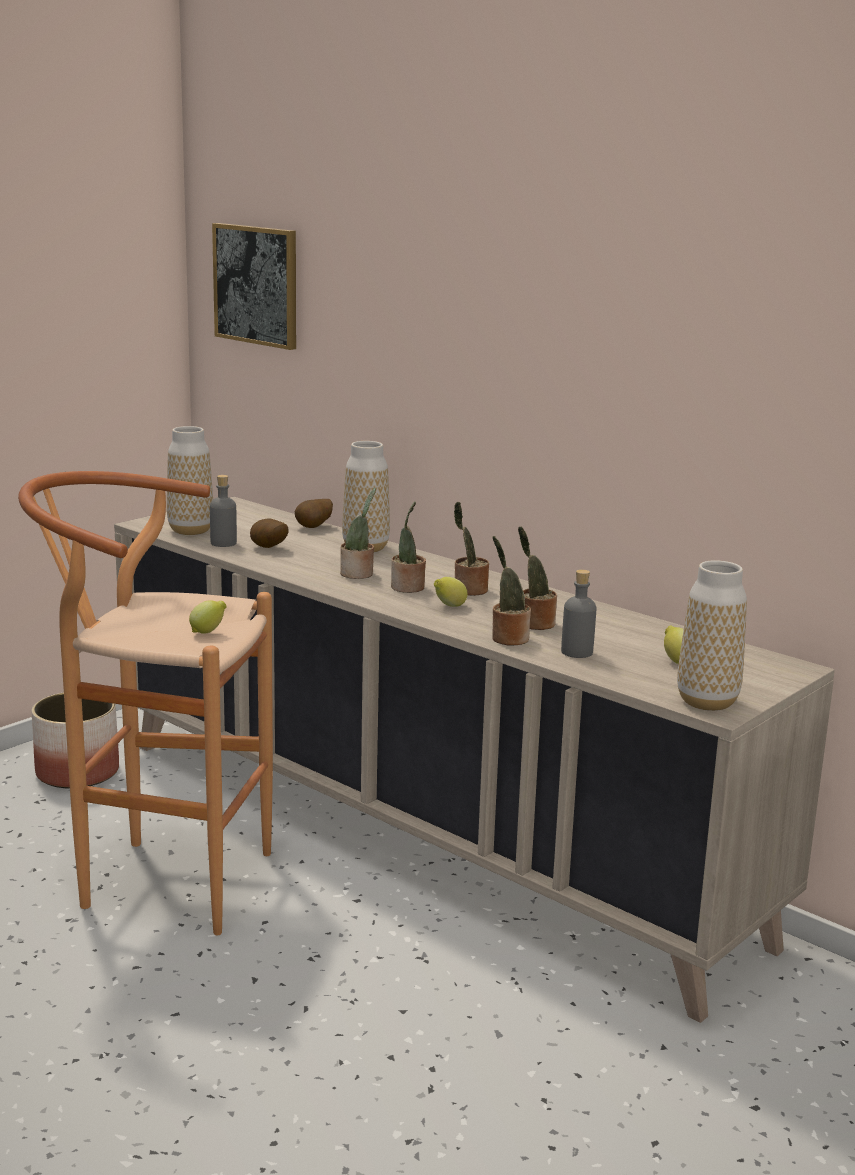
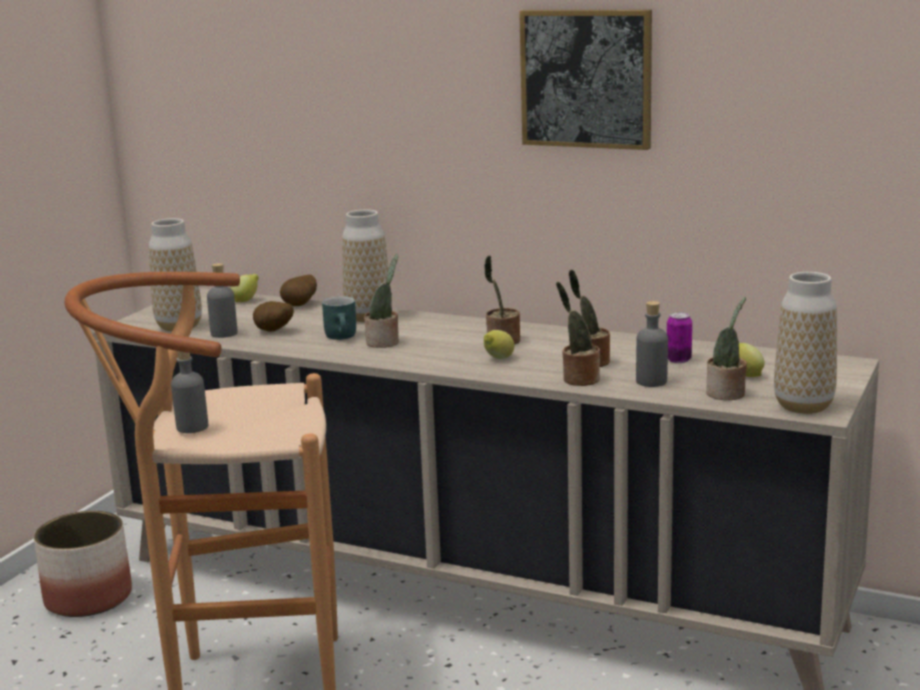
camera: 15 degrees left, 0 degrees up
lemon [189,600,227,634] -> lemon moved to [231,274,259,302]
picture [212,223,296,350] -> picture moved to [519,10,652,150]
potted plant [391,501,426,593] -> potted plant moved to [706,297,747,400]
none -> grey bottle [171,351,208,433]
none -> turquoise mug [322,296,356,340]
none -> can [667,312,692,363]

